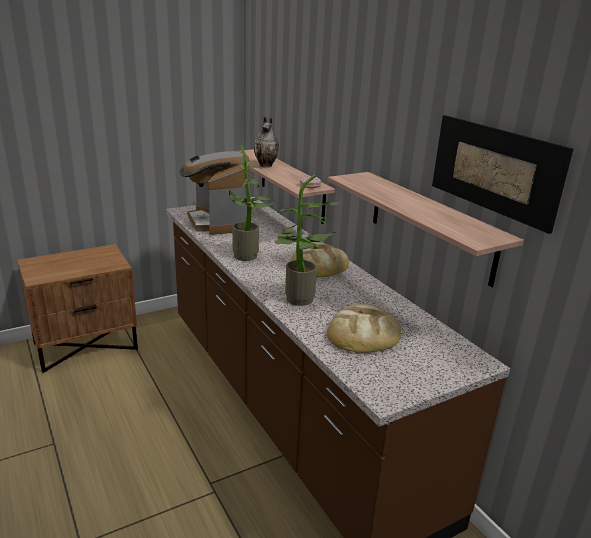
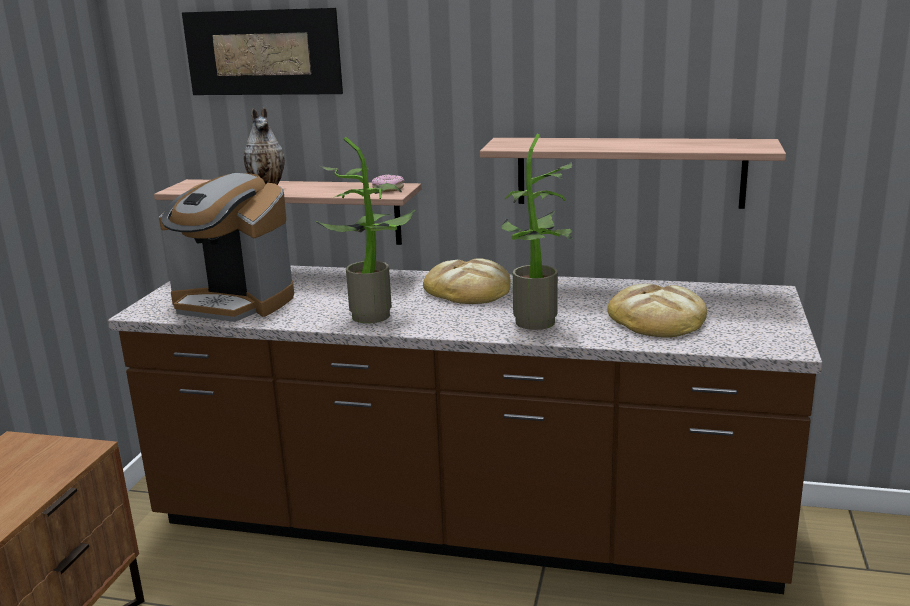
camera: 45 degrees left, 5 degrees down
picture [432,115,573,234] -> picture moved to [182,8,343,95]

